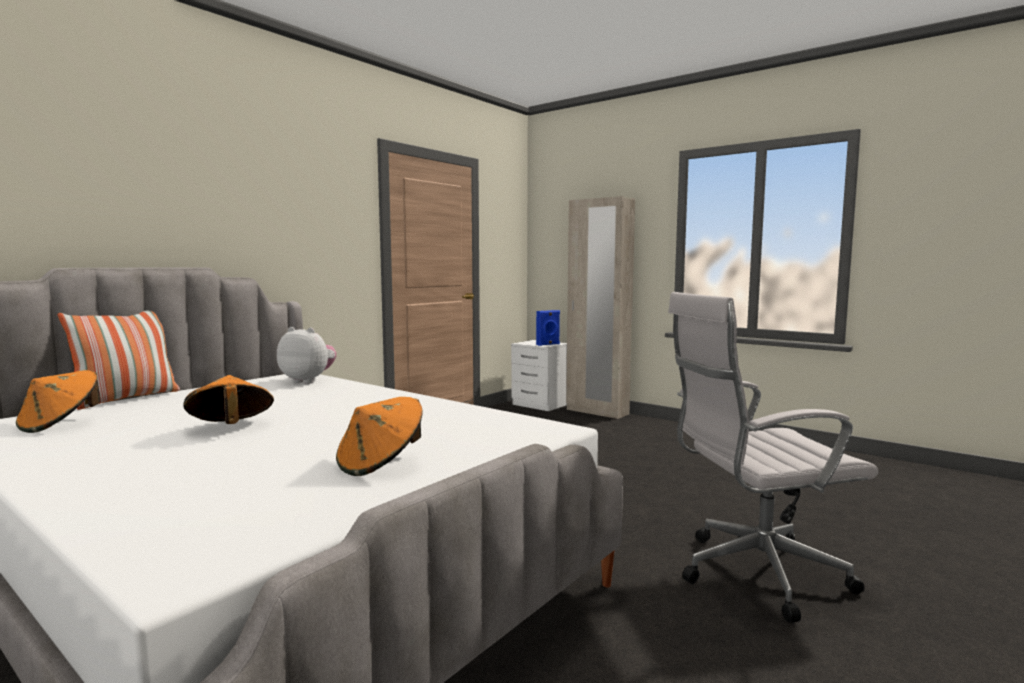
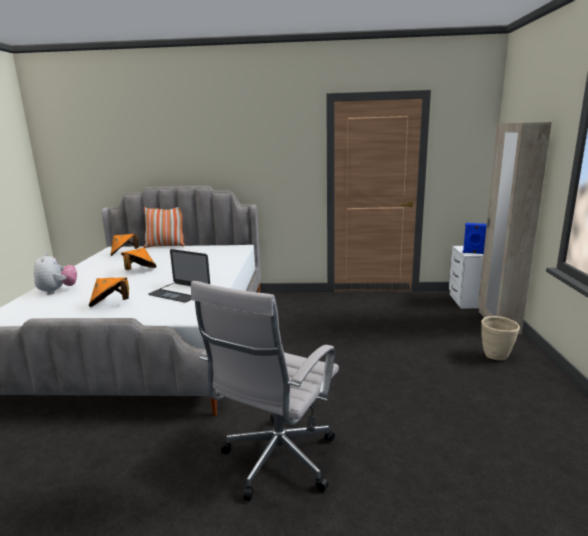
camera: 55 degrees right, 10 degrees up
plush toy [277,327,336,384] -> plush toy moved to [34,253,77,295]
white office chair [668,292,878,623] -> white office chair turned 105 degrees counterclockwise [191,281,339,501]
none -> laptop [148,249,210,302]
none -> beige planter [481,316,520,361]

